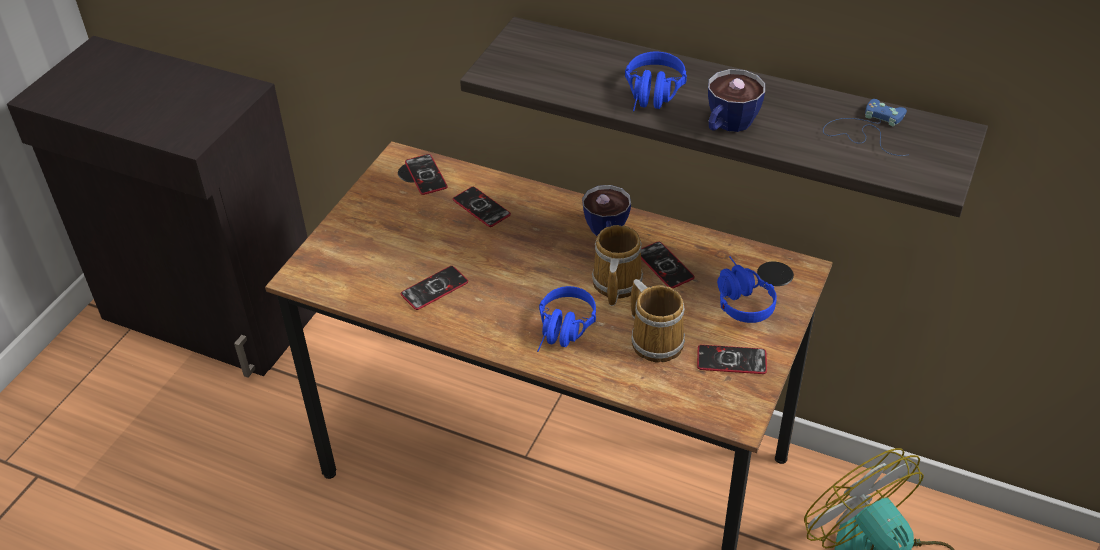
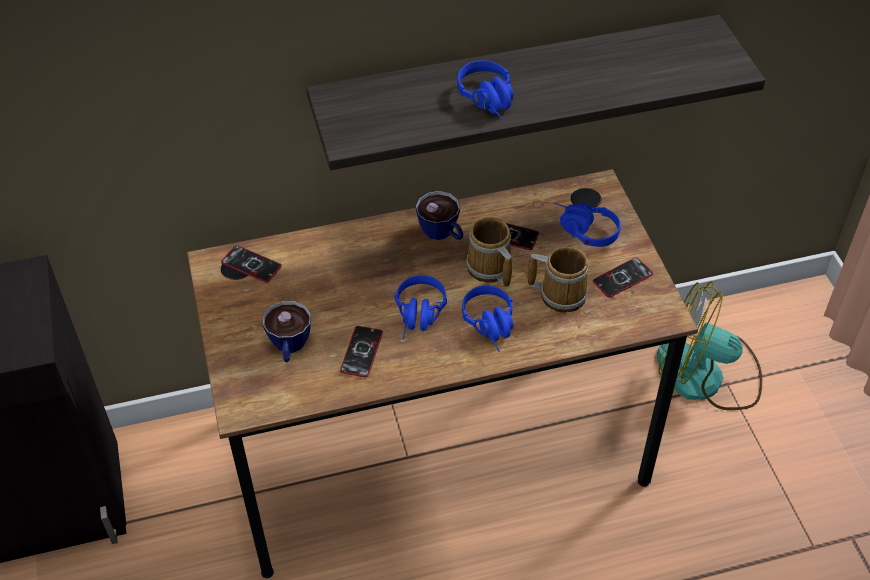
camera: 40 degrees left, 5 degrees up
phone [453,187,511,227] -> none
cup [708,69,765,132] -> cup moved to [263,301,311,362]
blue game controller [823,99,907,156] -> none
none -> blue headphones [395,275,447,339]

